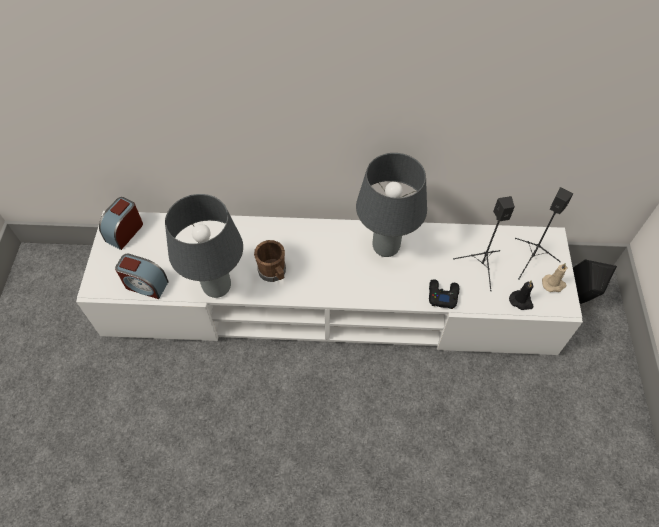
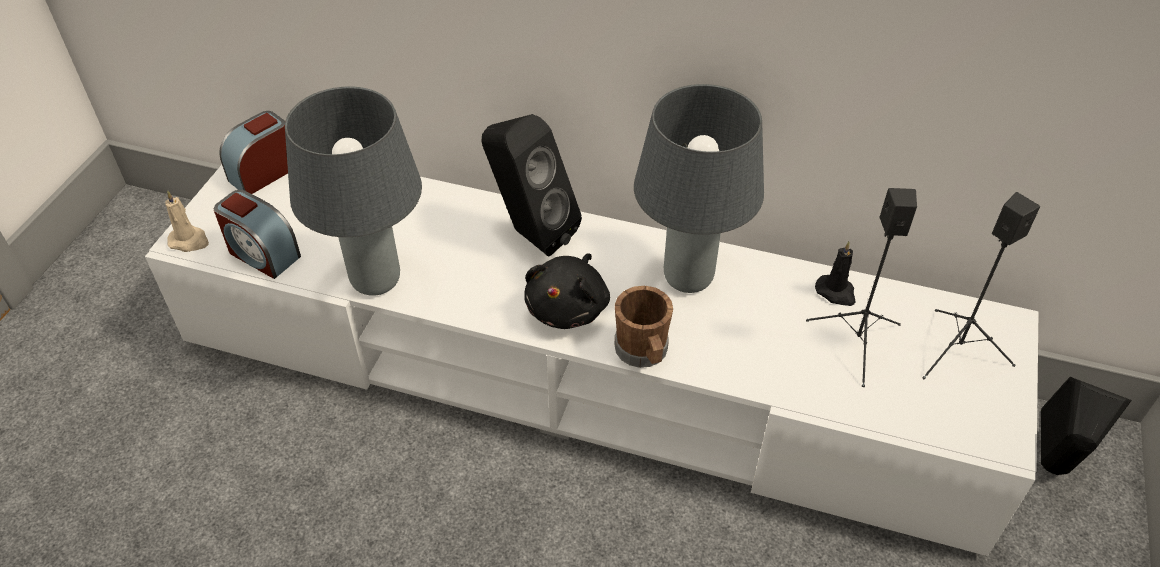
camera: 15 degrees right, 10 degrees down
brown mug [254,240,286,282] -> brown mug moved to [614,286,673,368]
black game controller [429,279,459,309] -> none
black candle [509,280,534,310] -> black candle moved to [815,241,855,306]
beige candle [542,263,568,292] -> beige candle moved to [165,190,209,252]
none -> black speaker [481,114,582,256]
none -> black plush toy [524,253,610,329]

